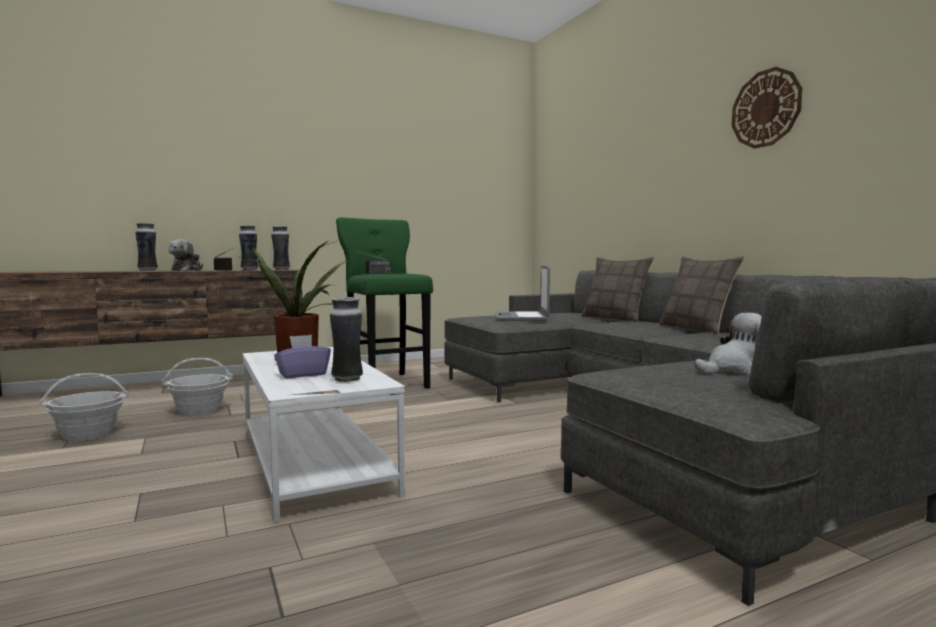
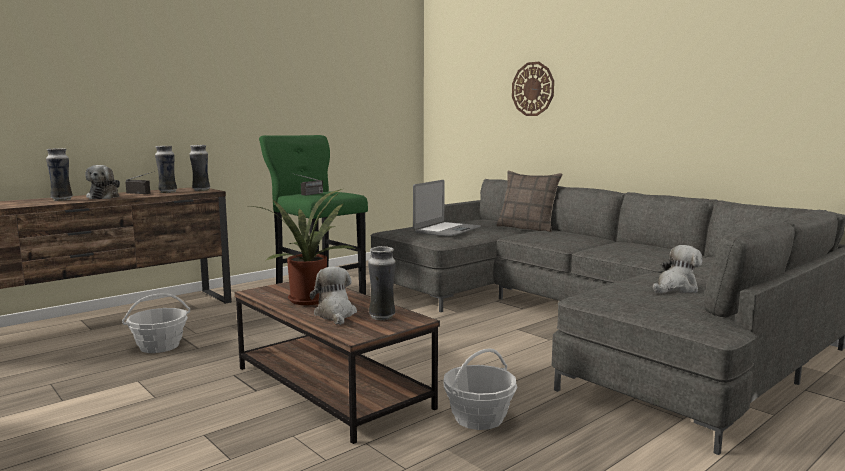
camera: 15 degrees left, 5 degrees up
basket [39,373,129,441] -> basket moved to [443,349,517,430]
white coffee table [242,347,406,522] -> brown coffee table [235,282,440,444]
purple tissue box [274,335,331,378] -> plush toy [310,266,357,325]
laptop [495,266,550,321] -> laptop turned 135 degrees counterclockwise [413,180,481,236]
pillow [659,256,744,335] -> none
wall clock [732,67,802,149] -> wall clock moved to [512,62,554,116]

